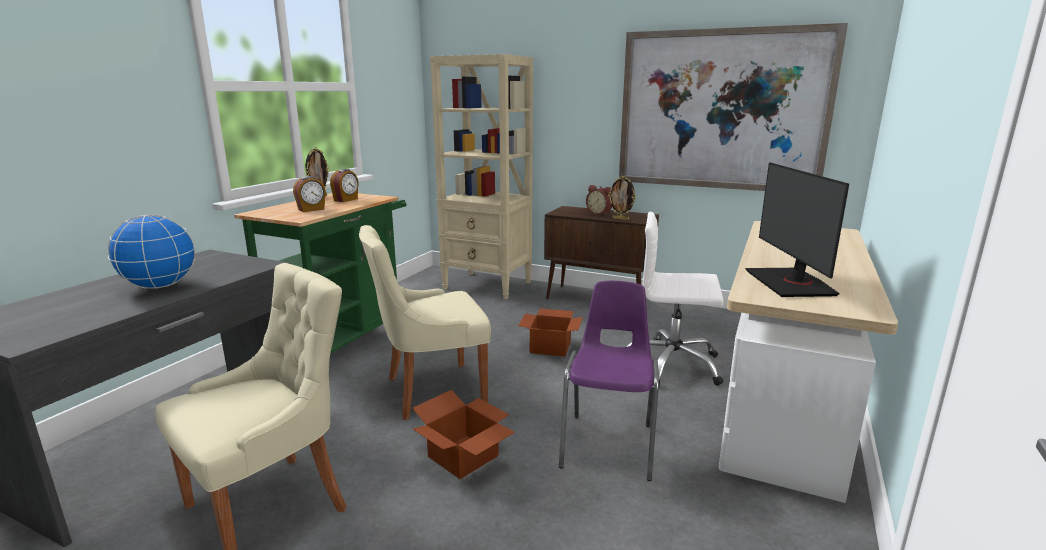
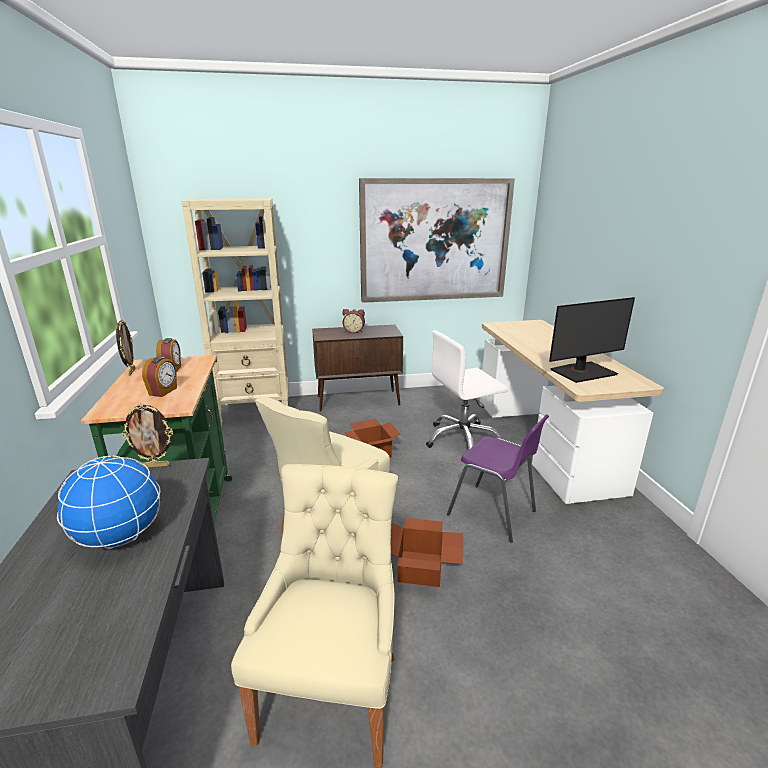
camera: 35 degrees left, 5 degrees up
purple chair [559,281,659,481] -> purple chair turned 150 degrees clockwise [447,414,549,543]
picture frame [608,176,636,220] -> picture frame moved to [122,403,173,468]
monitor [745,162,849,297] -> monitor turned 75 degrees counterclockwise [549,297,635,383]

